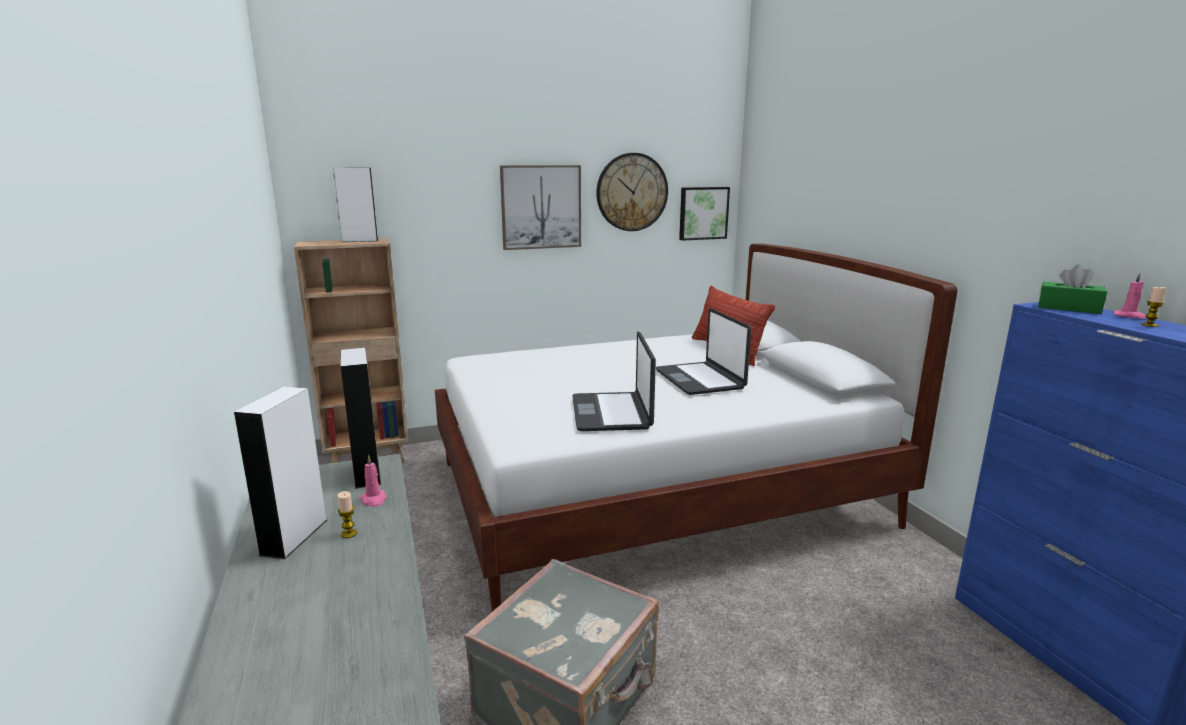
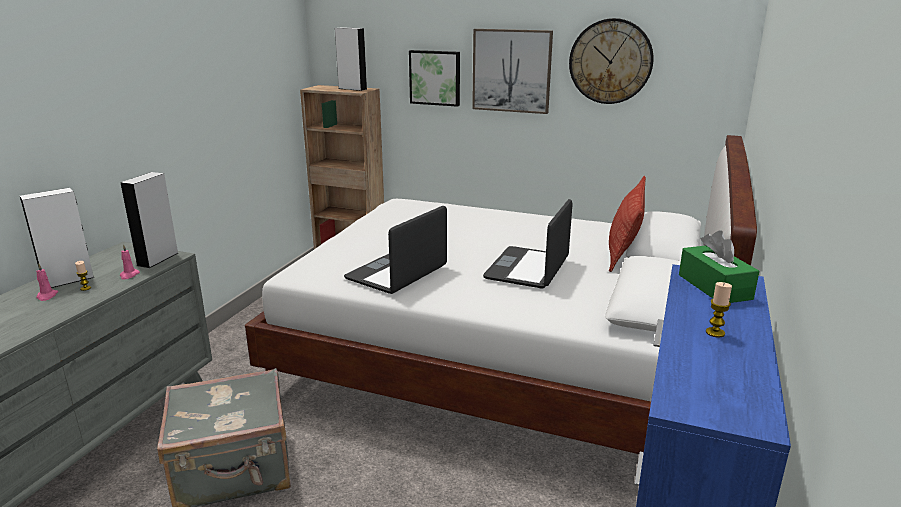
camera: 40 degrees right, 5 degrees up
picture [679,187,730,241] -> picture moved to [409,50,460,107]
pink candle [1114,273,1147,319] -> pink candle moved to [36,264,58,301]

